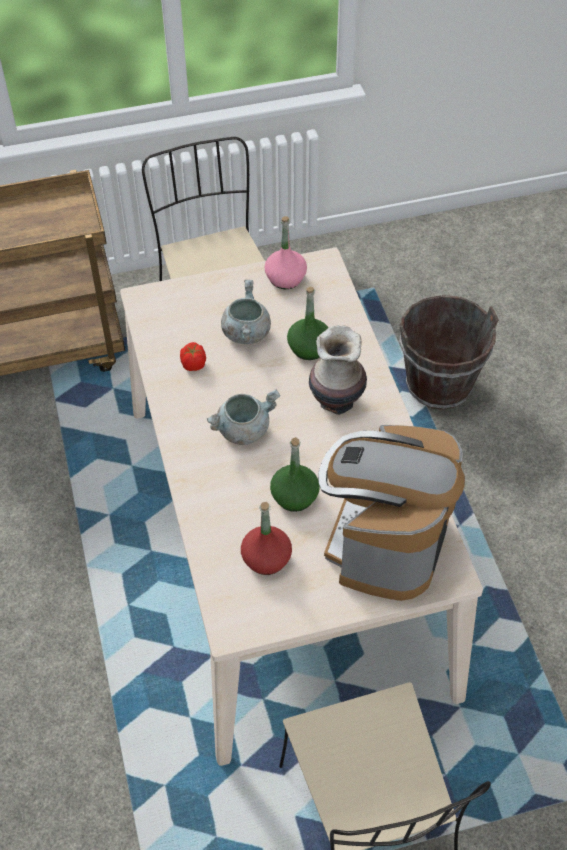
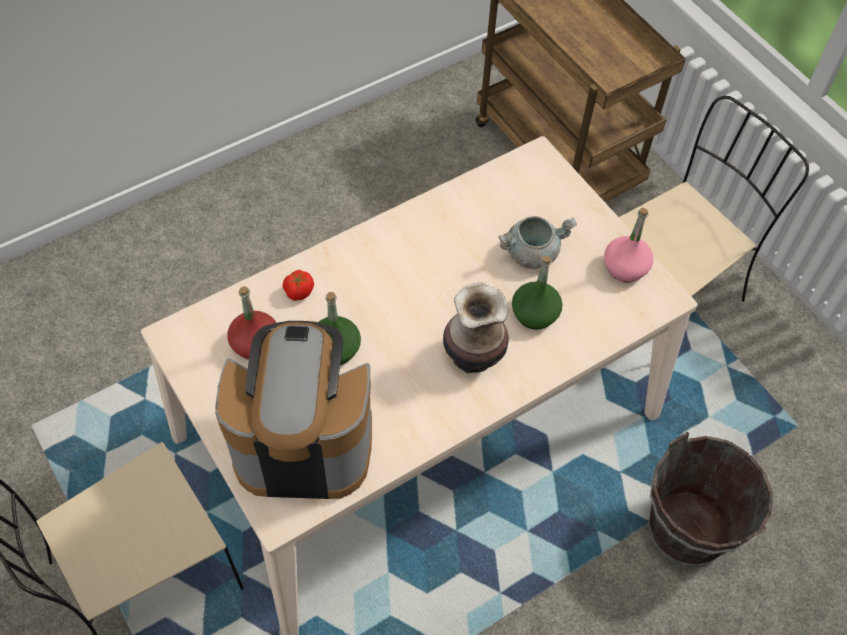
camera: 70 degrees right, 5 degrees up
tomato [180,342,206,371] -> tomato moved to [282,270,314,301]
grey cooking pot [207,389,280,445] -> none

